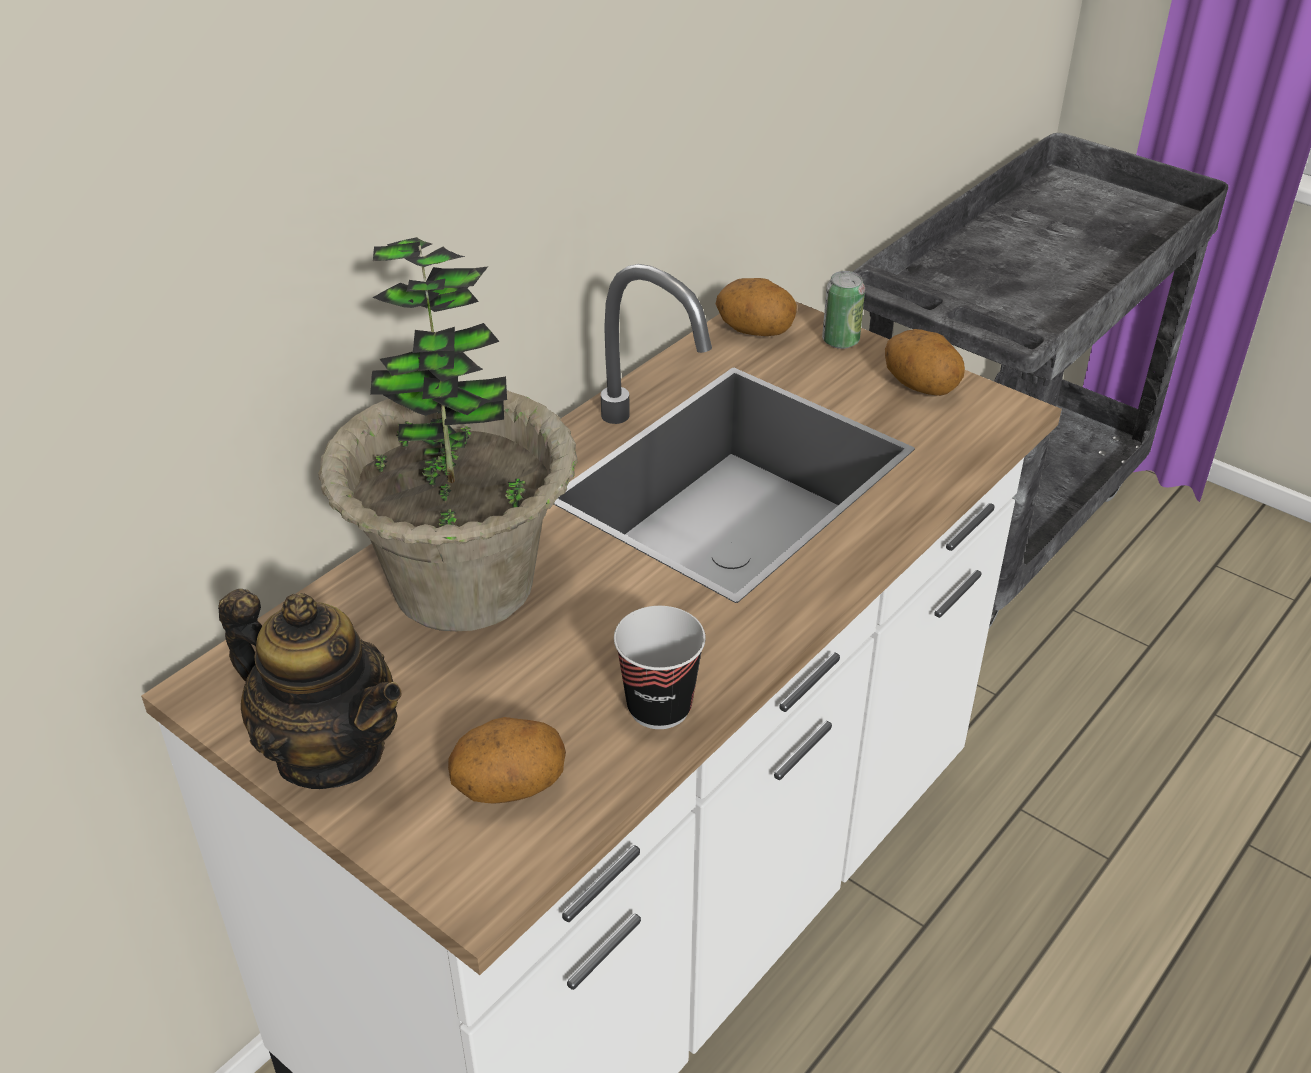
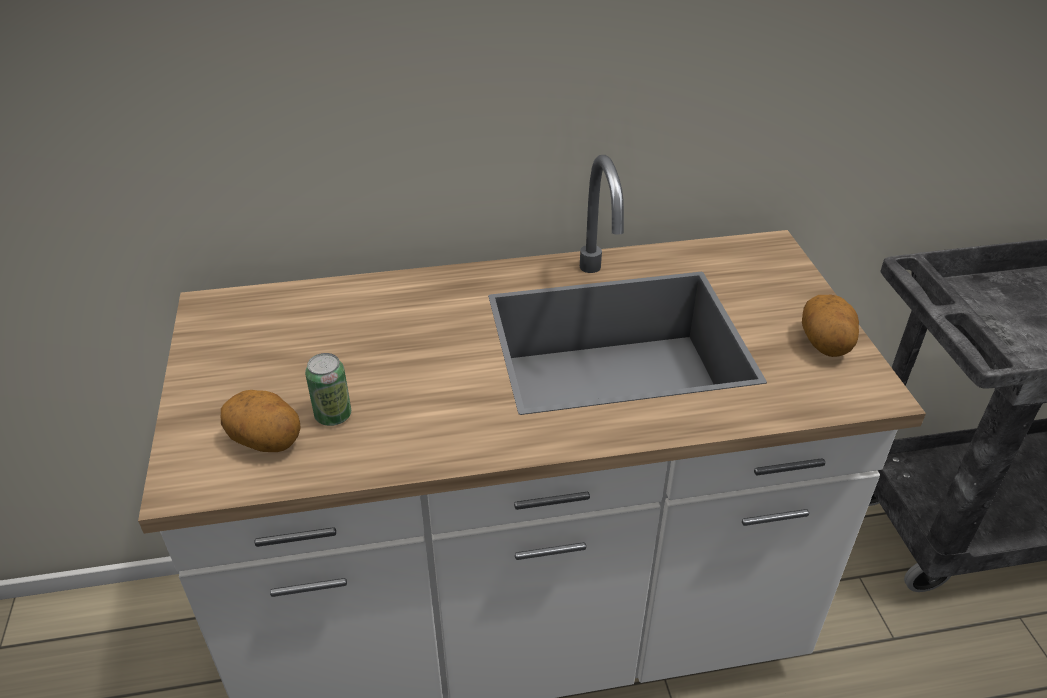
camera: 40 degrees right, 0 degrees up
teapot [218,589,402,789] -> none
potted plant [318,237,578,631] -> none
cup [614,606,706,729] -> none
potato [716,278,797,336] -> none
can [822,271,865,349] -> can moved to [305,353,351,426]

